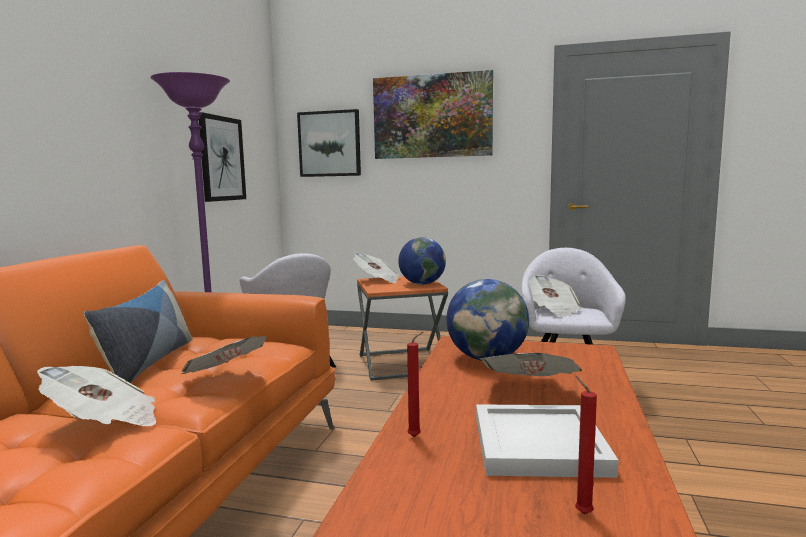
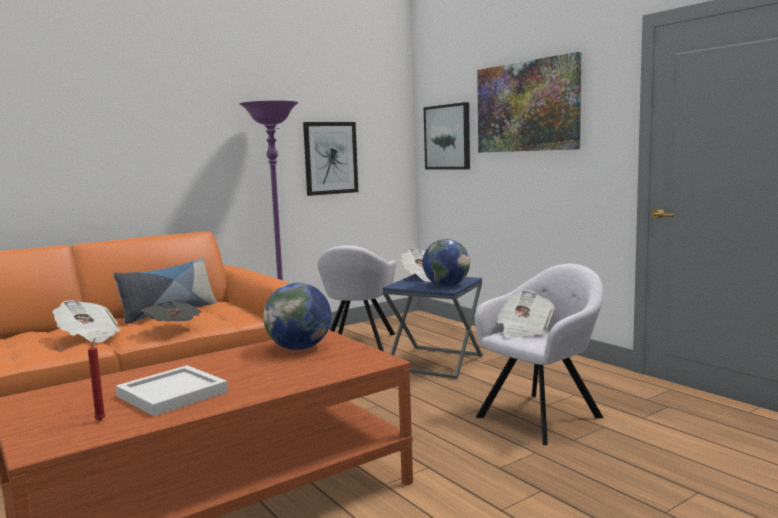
camera: 40 degrees right, 0 degrees up
orange side table [357,276,448,381] -> blue side table [383,274,483,379]
red candle [407,332,423,437] -> none
newspaper [478,353,582,376] -> none

